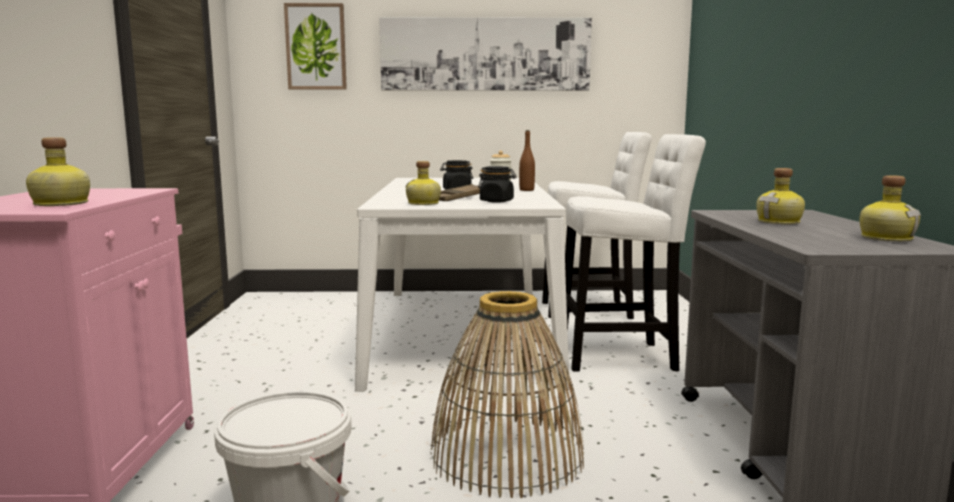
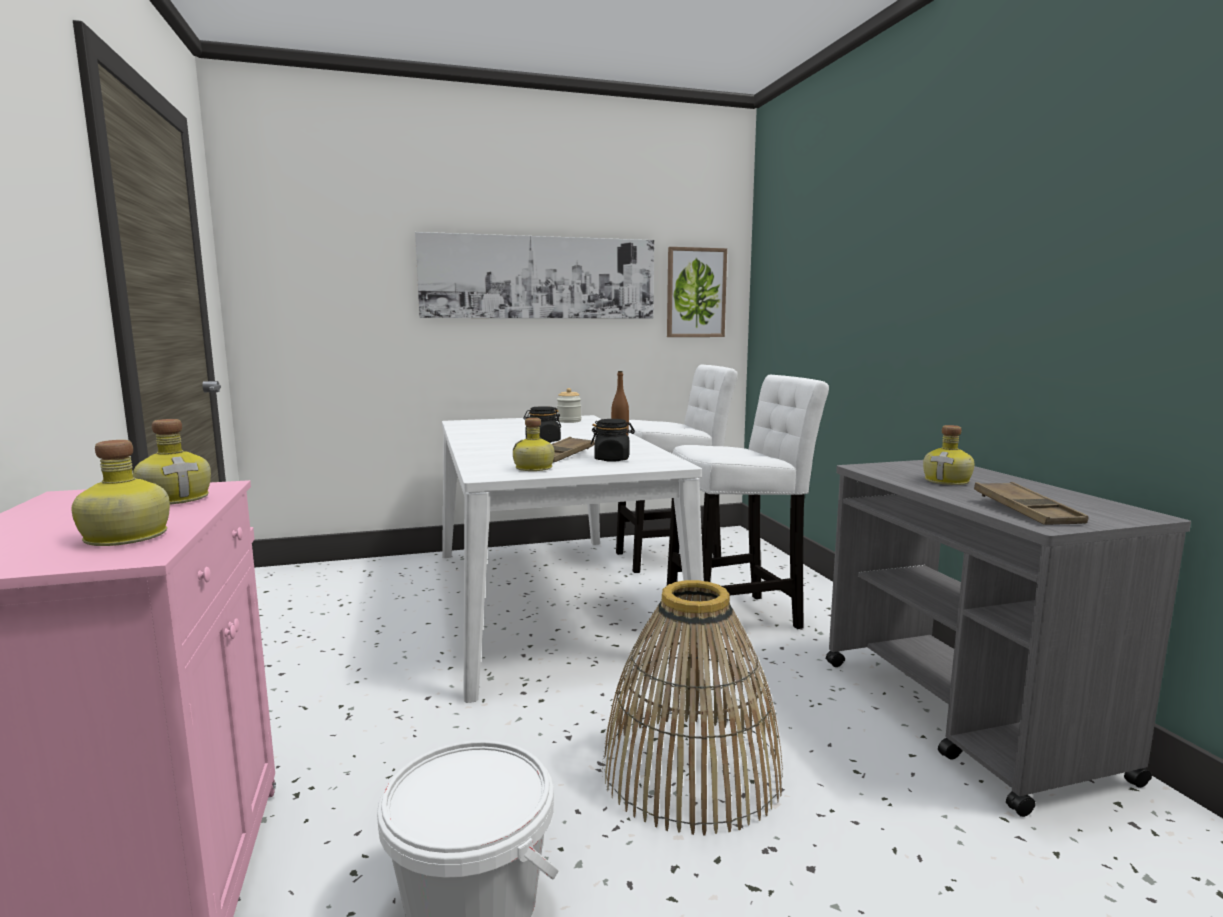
camera: 15 degrees left, 0 degrees up
picture [284,3,347,90] -> picture moved to [667,247,727,337]
bottle [859,175,921,241] -> bottle moved to [133,419,211,505]
none -> brown tray [974,482,1088,525]

